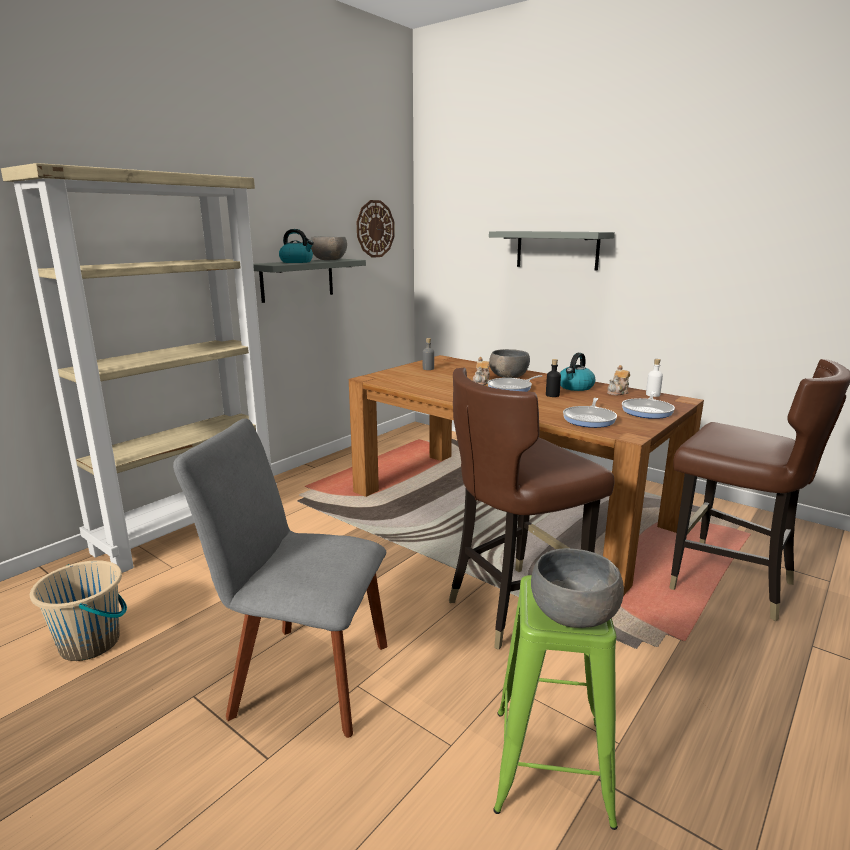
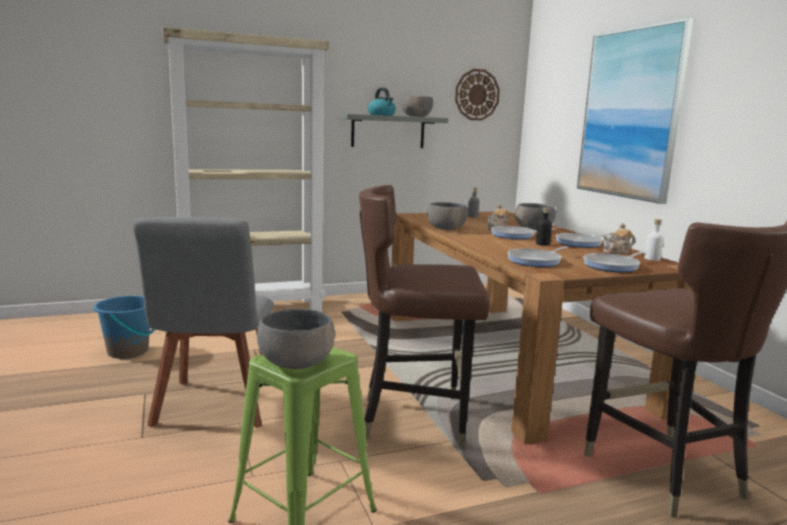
camera: 30 degrees right, 5 degrees down
beige bucket [30,560,127,661] -> blue bucket [94,296,155,359]
grey chair [173,418,387,738] -> grey chair turned 135 degrees counterclockwise [133,217,274,428]
grey shelf [489,231,615,271] -> picture [577,17,694,204]
kettle [560,353,595,391] -> frying pan [556,233,610,248]
none -> grey bowl [427,202,468,230]

